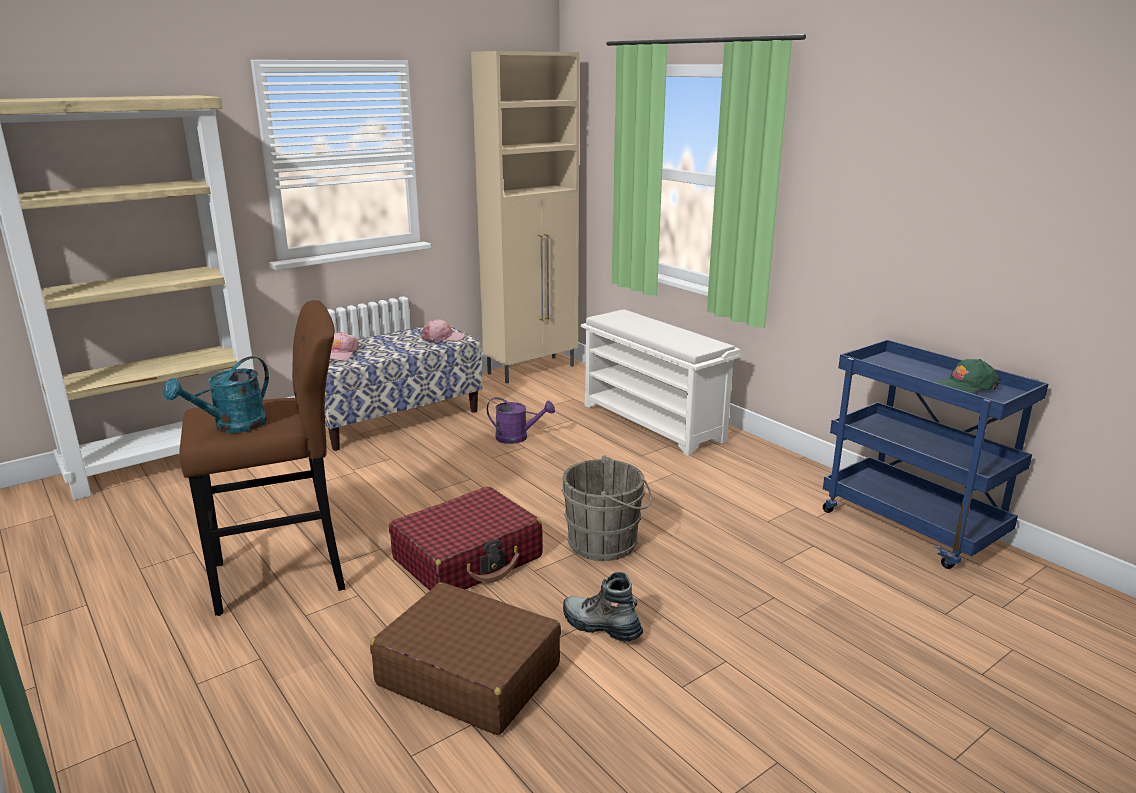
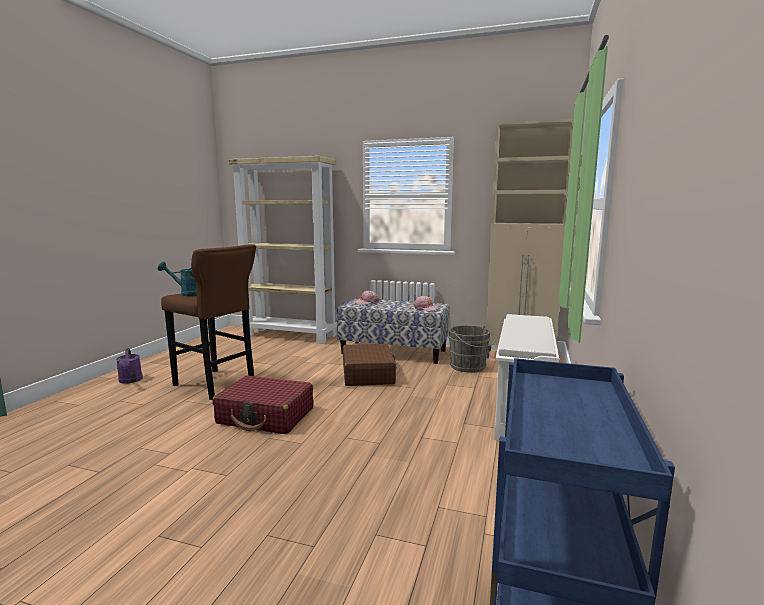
camera: 55 degrees right, 10 degrees down
brown suitcase [370,582,561,735] -> brown suitcase moved to [342,344,396,386]
purple watering can [487,397,555,444] -> purple watering can moved to [116,348,143,384]
grey bucket [561,455,652,561] -> grey bucket moved to [448,325,496,373]
boot [563,572,643,642] -> none
green cap [936,359,999,393] -> none

